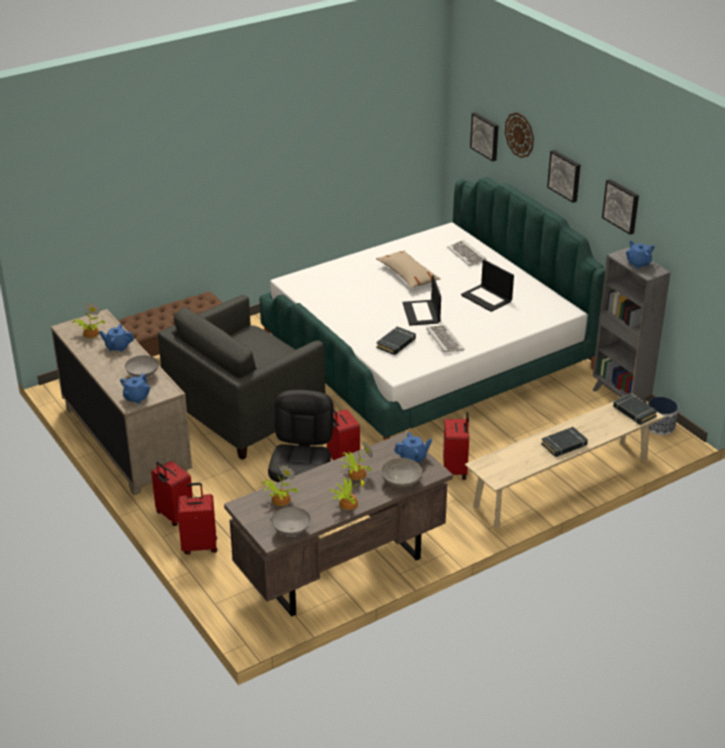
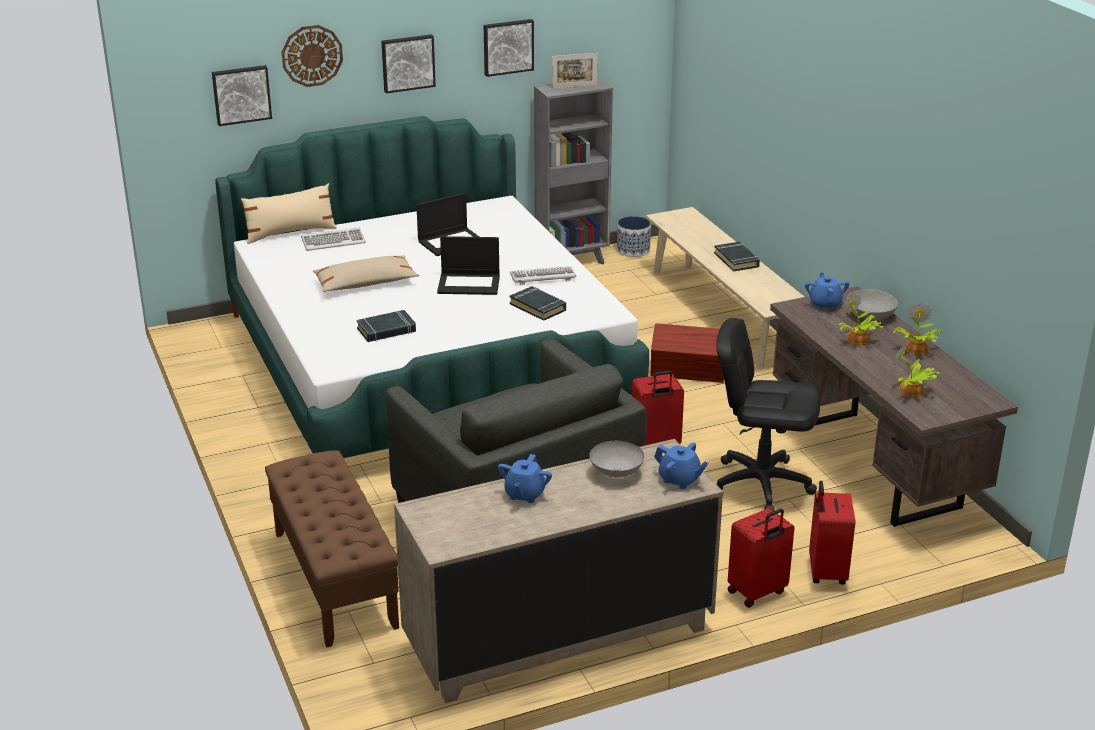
camera: 80 degrees left, 5 degrees down
potted plant [72,302,106,338] -> none
grey bowl [271,507,311,536] -> none
red suitcase [443,412,469,480] -> brown storage box [651,323,724,383]
black book [613,393,658,425] -> black book moved to [356,310,416,342]
blue teapot [626,241,654,268] -> picture frame [552,53,598,89]
none -> beige pillow [241,183,337,244]

